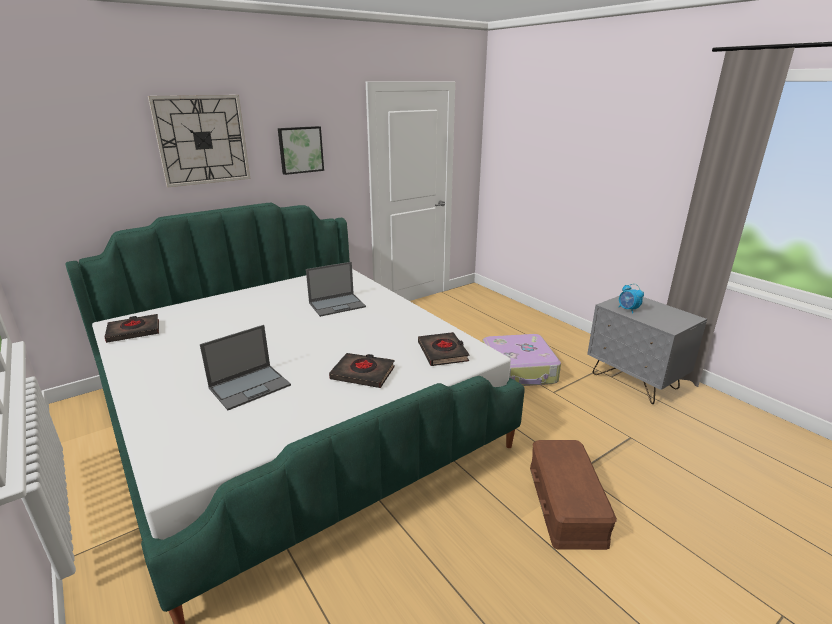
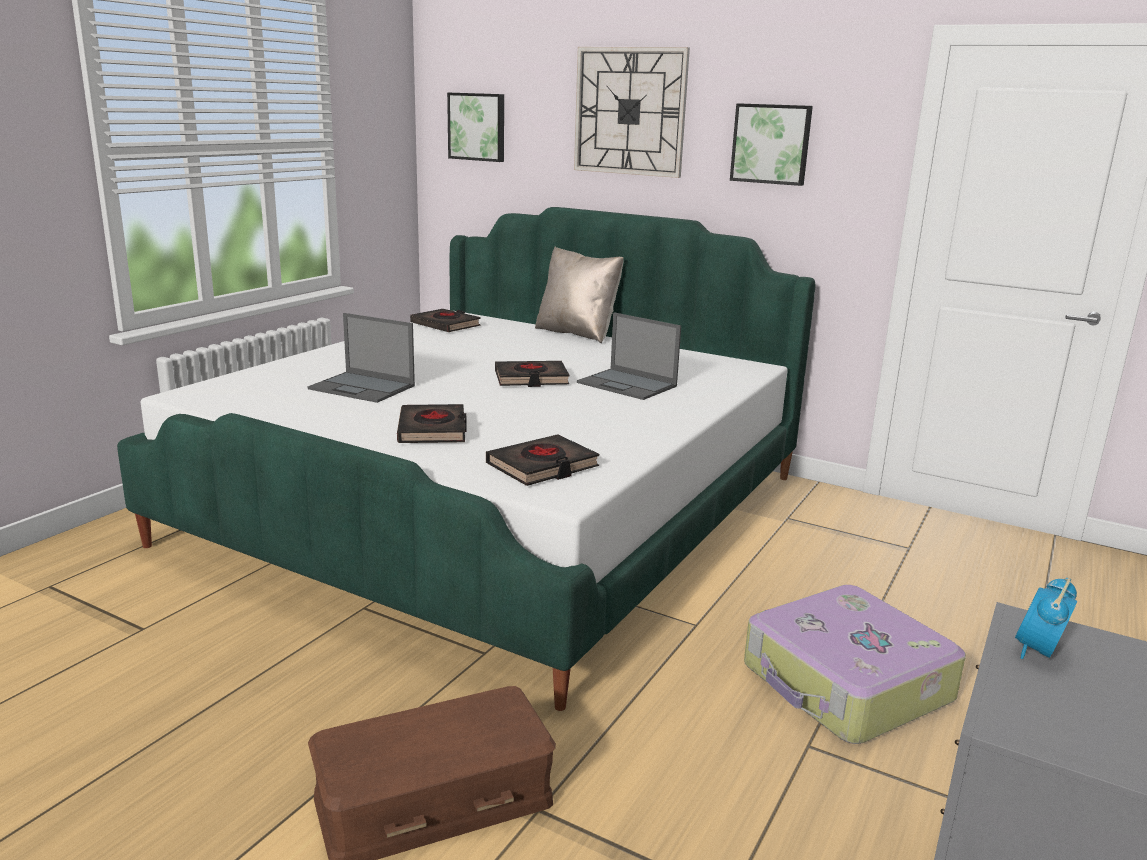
camera: 65 degrees right, 5 degrees down
none -> picture [447,92,504,162]
none -> black book [495,361,569,387]
none -> beige pillow [535,247,624,343]

